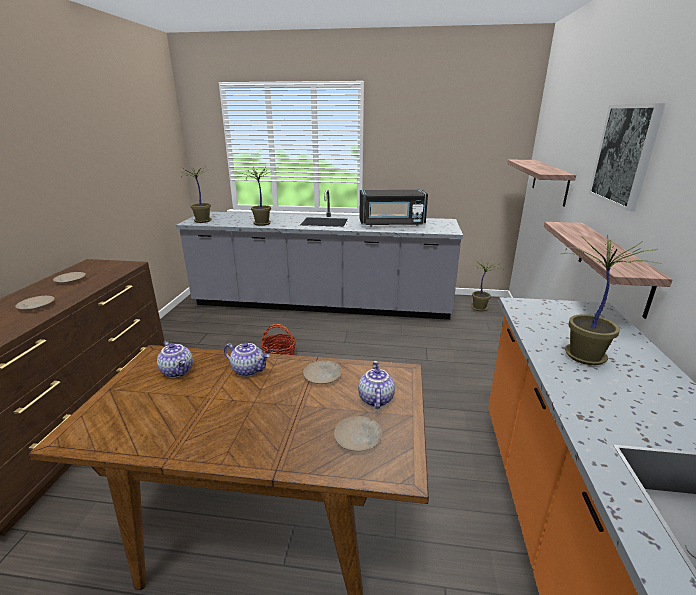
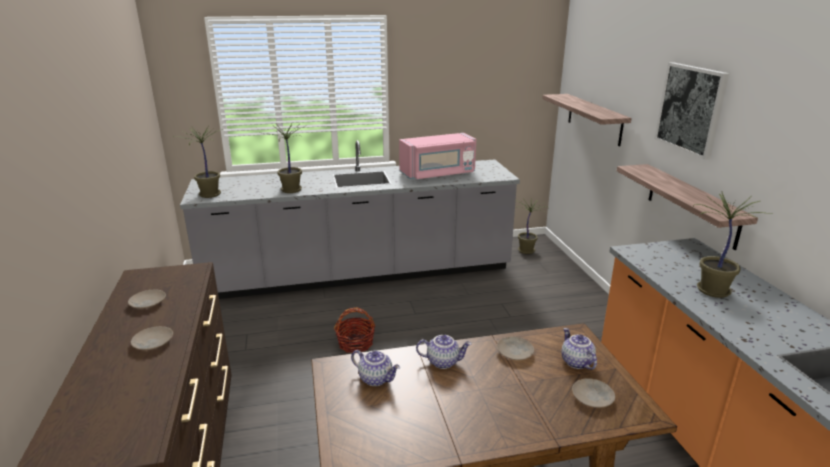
camera: 20 degrees left, 0 degrees up
black microwave [359,190,428,227] -> pink microwave [399,133,476,180]

